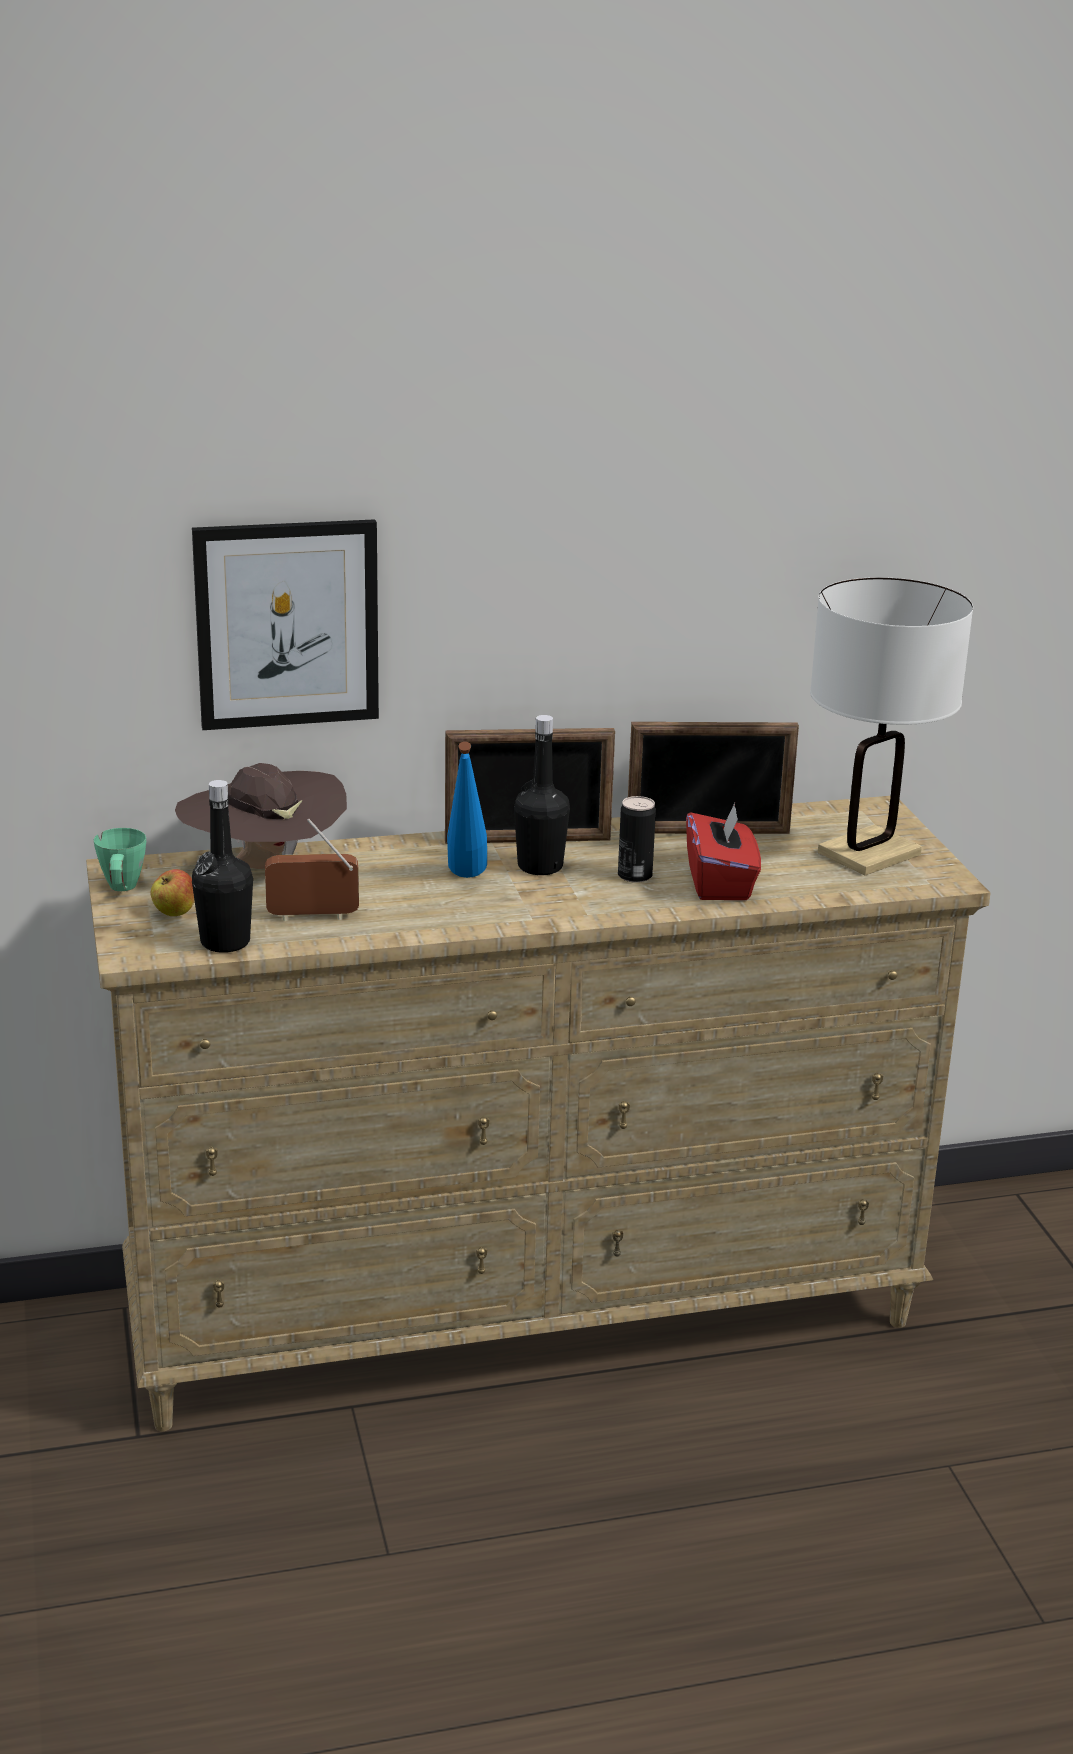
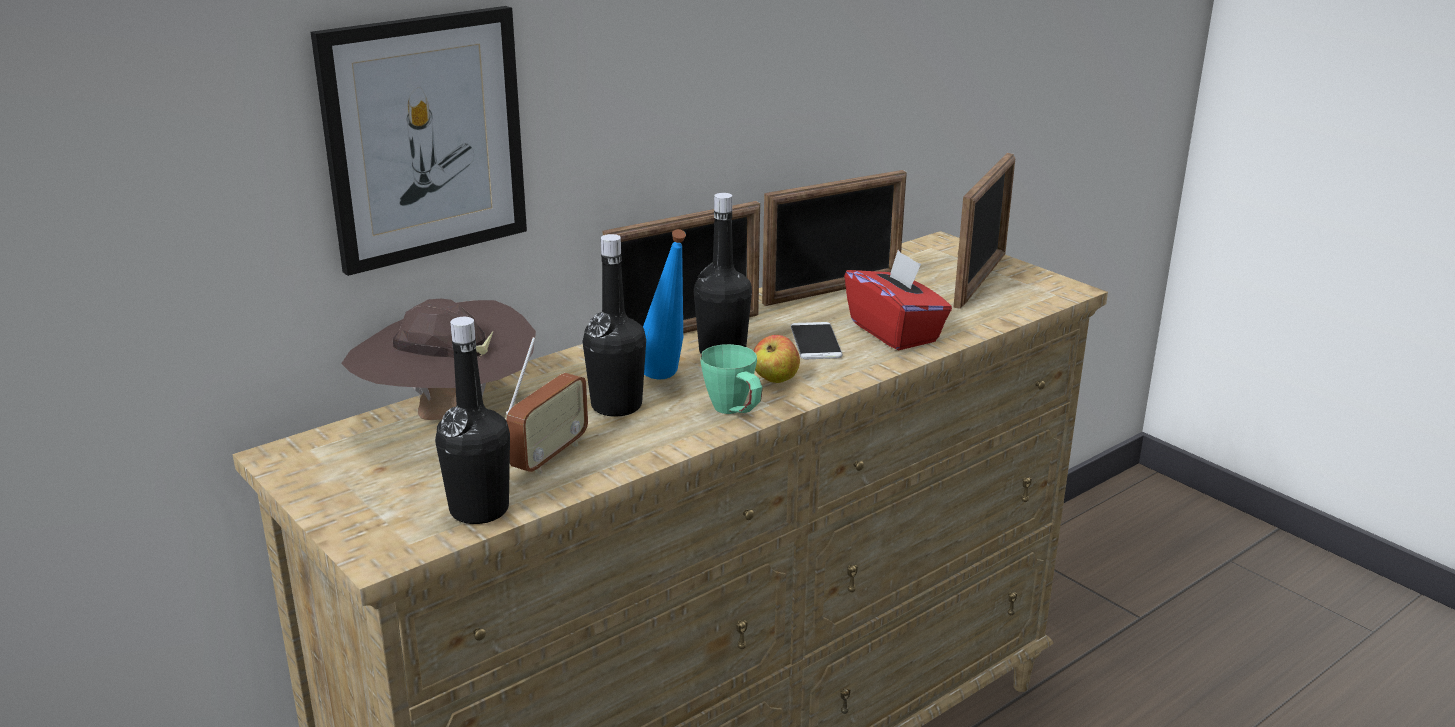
camera: 25 degrees left, 0 degrees up
green mug [94,828,146,891] -> green mug moved to [700,344,763,414]
apple [151,869,195,916] -> apple moved to [754,335,800,383]
radio [265,819,359,921] -> radio turned 150 degrees clockwise [506,337,588,474]
can [618,796,656,883] -> phone [791,322,842,359]
white table lamp [810,577,973,876] -> picture frame [953,153,1015,309]
none -> black bottle [583,234,646,417]

